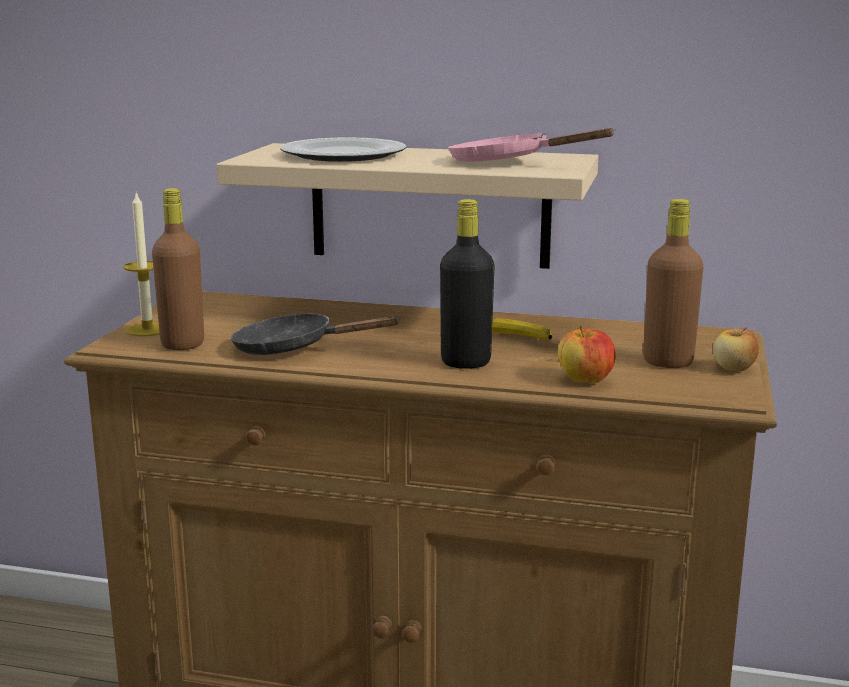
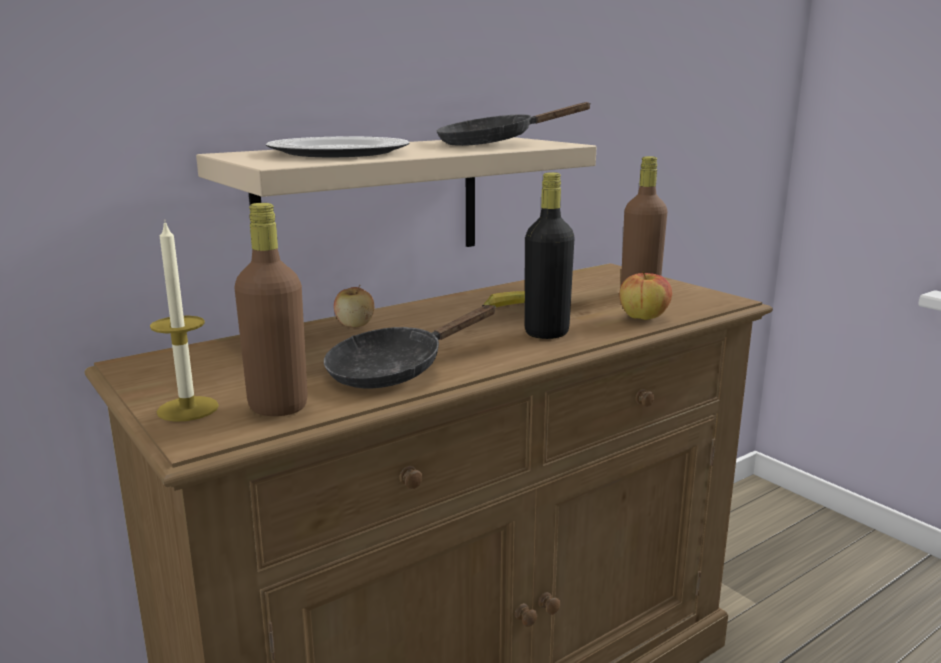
camera: 50 degrees left, 0 degrees up
pink frying pan [448,128,615,162] -> black frying pan [436,102,592,146]
apple [713,327,759,372] -> apple moved to [334,285,374,327]

